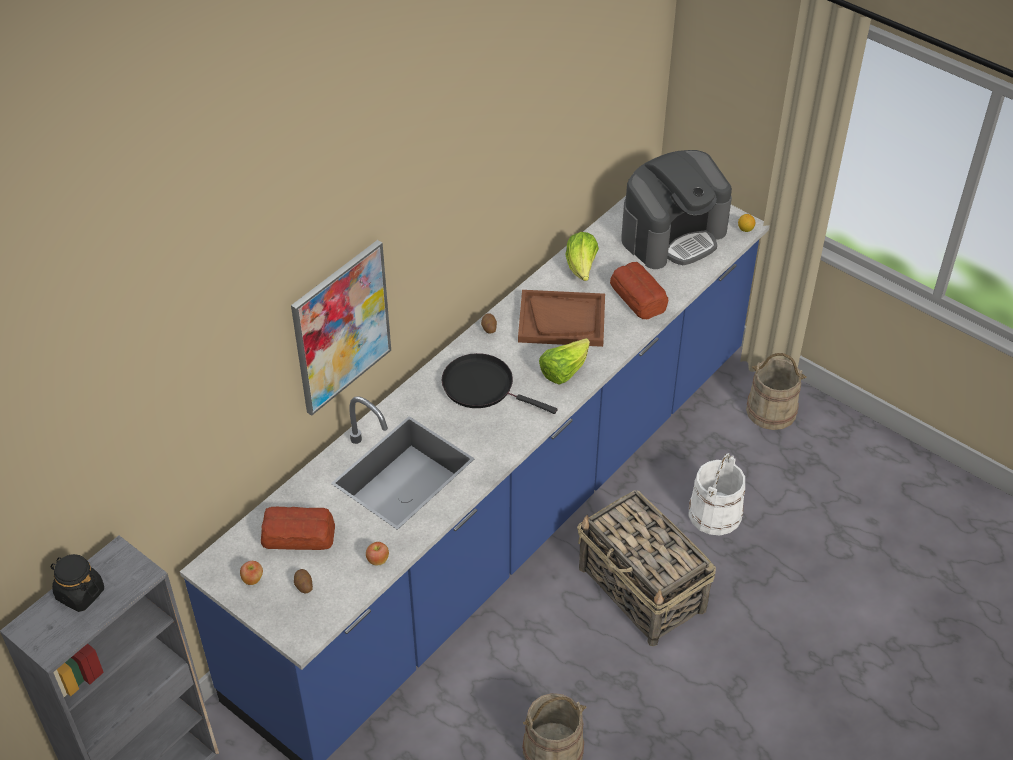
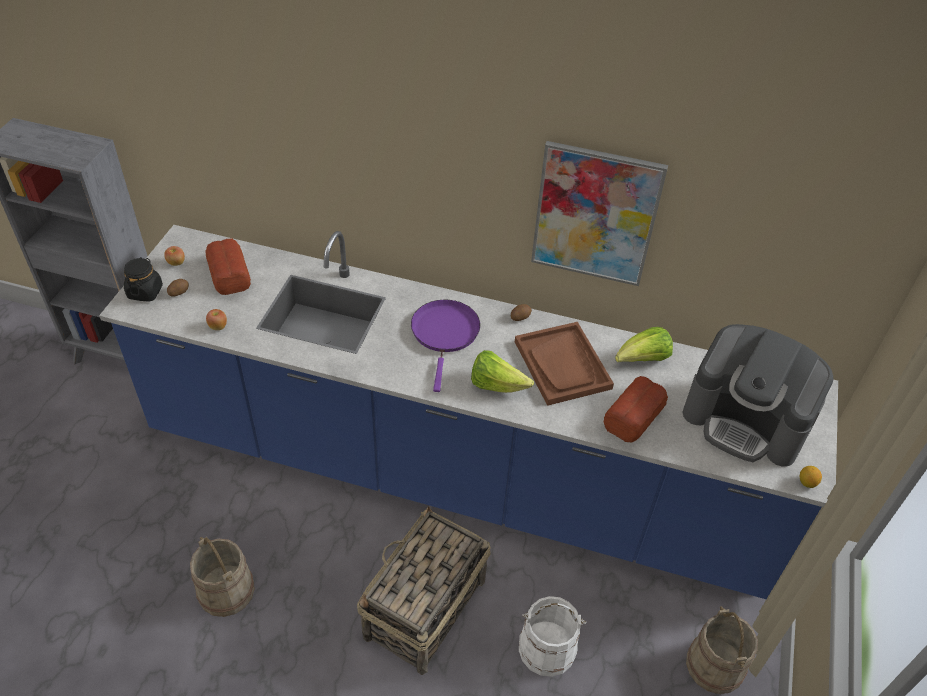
camera: 65 degrees right, 0 degrees up
black jar [50,554,104,612] -> black jar moved to [124,257,163,302]
picture [291,240,391,416] -> picture moved to [531,141,668,286]
black frying pan [442,353,557,414] -> purple frying pan [411,300,480,392]

